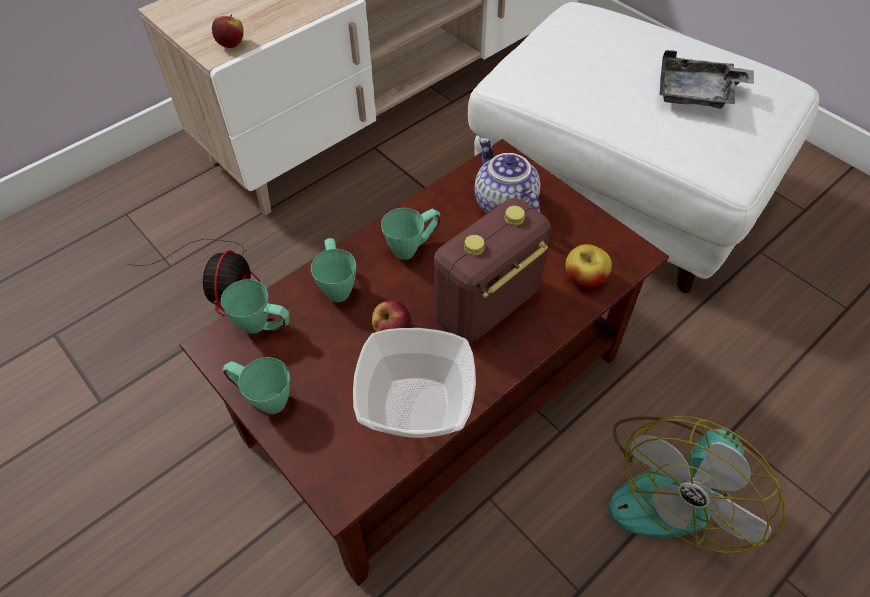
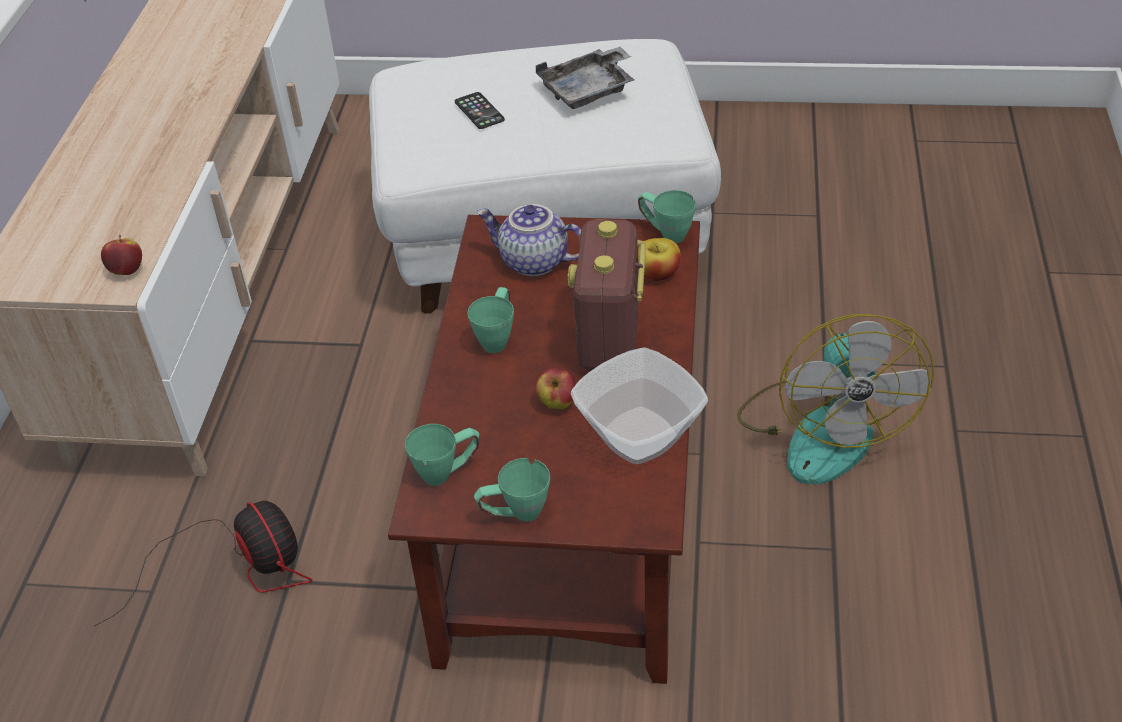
camera: 40 degrees left, 10 degrees down
green mug [311,238,356,302] -> green mug moved to [638,190,696,244]
none -> phone [455,92,505,129]

